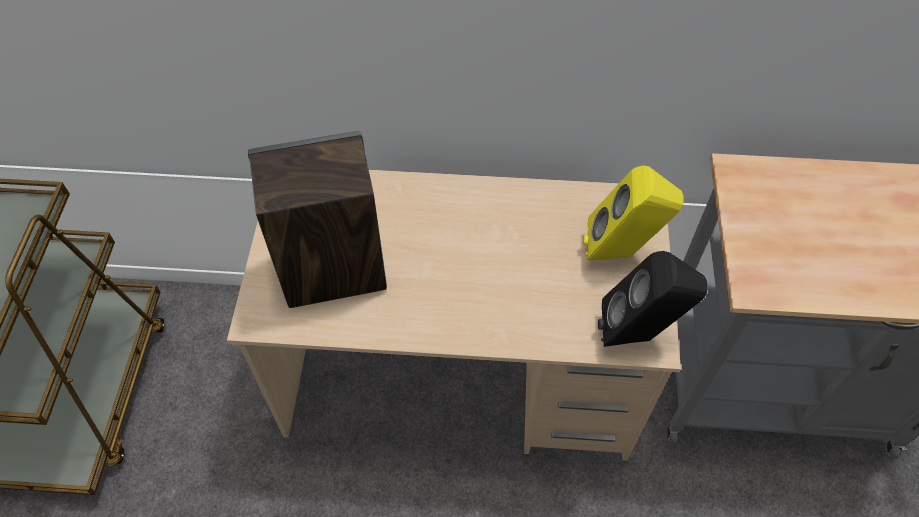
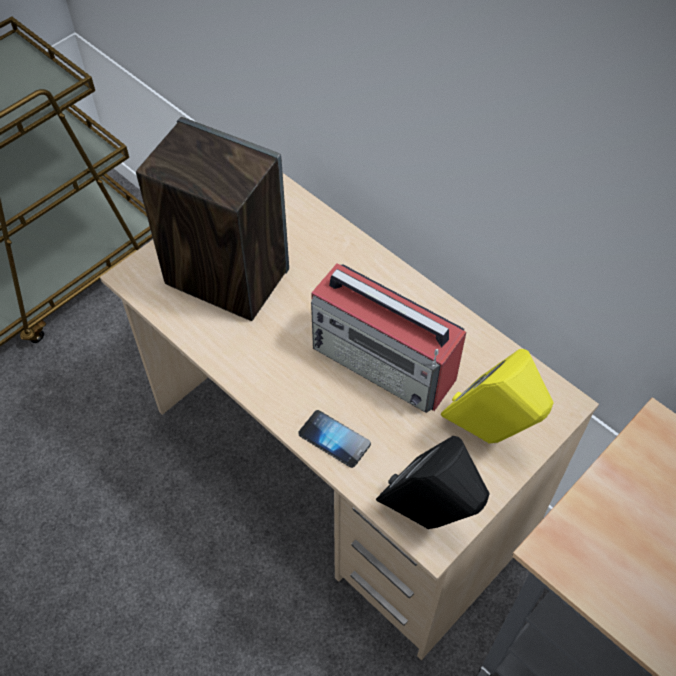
camera: 40 degrees right, 0 degrees up
none -> phone [299,410,371,468]
none -> radio [311,263,466,413]

